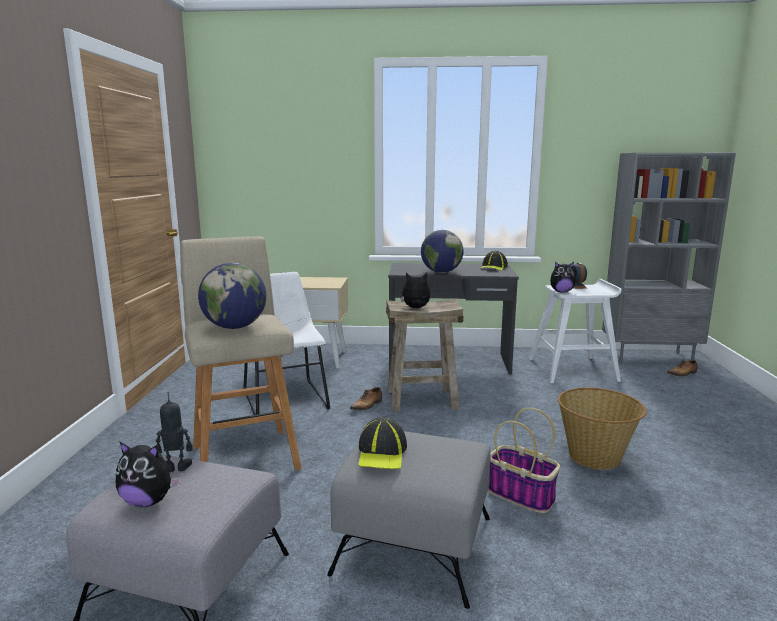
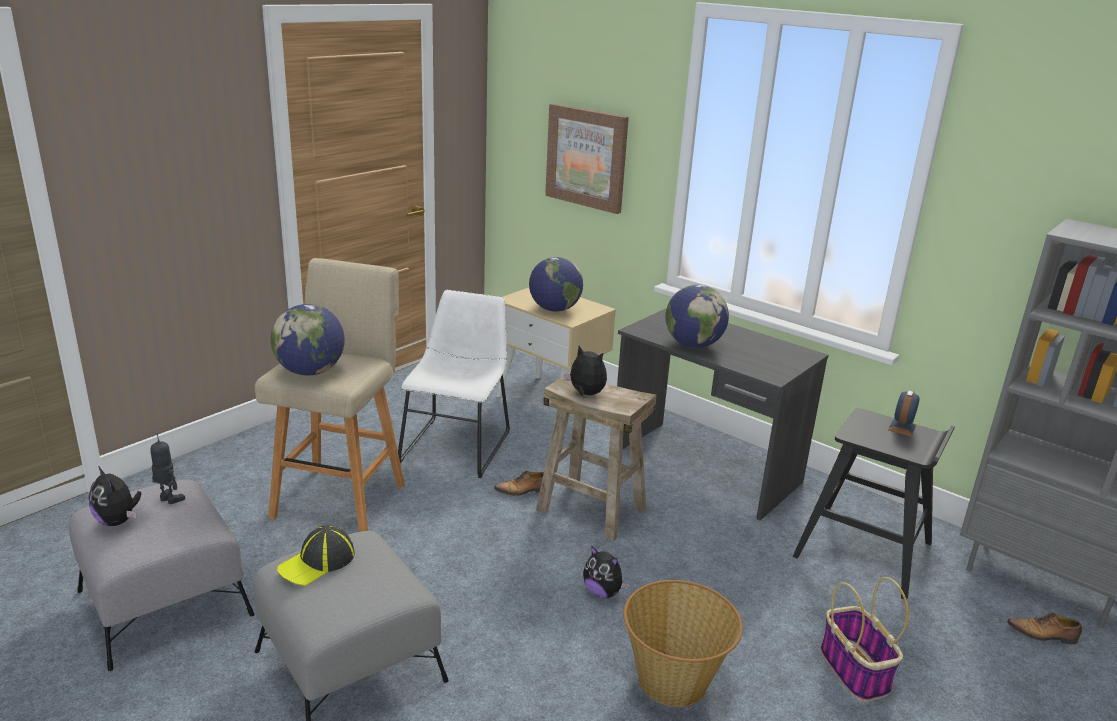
camera: 35 degrees right, 10 degrees up
cap [480,251,508,271] -> none
basket [488,408,560,513] -> basket moved to [820,577,909,702]
white stool [529,279,621,383] -> black stool [793,408,955,600]
plush toy [550,262,576,293] -> plush toy moved to [583,545,630,598]
none -> globe [529,257,583,312]
none -> picture [545,104,629,214]

